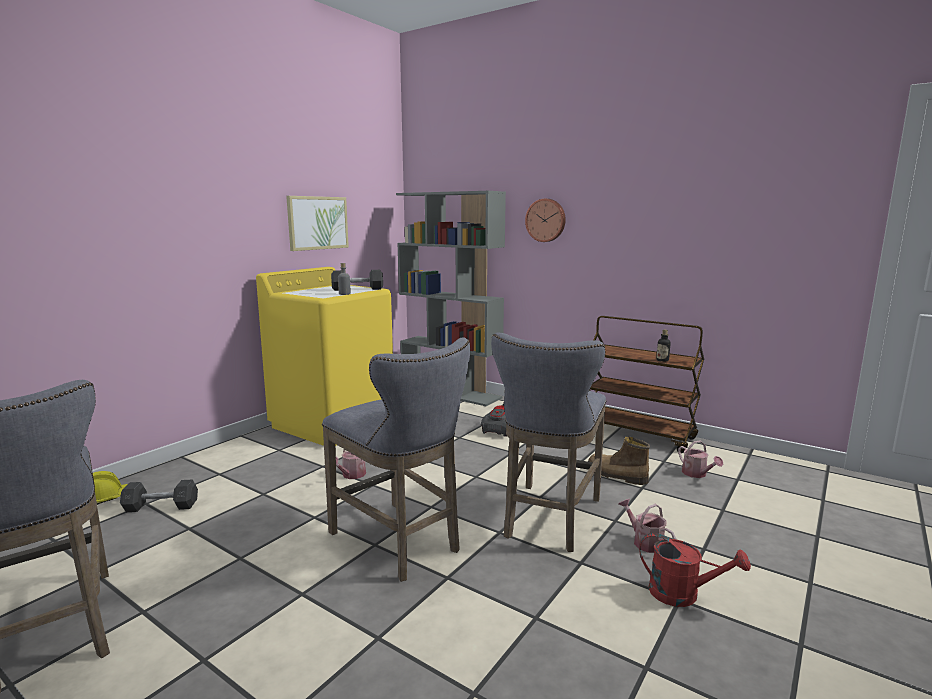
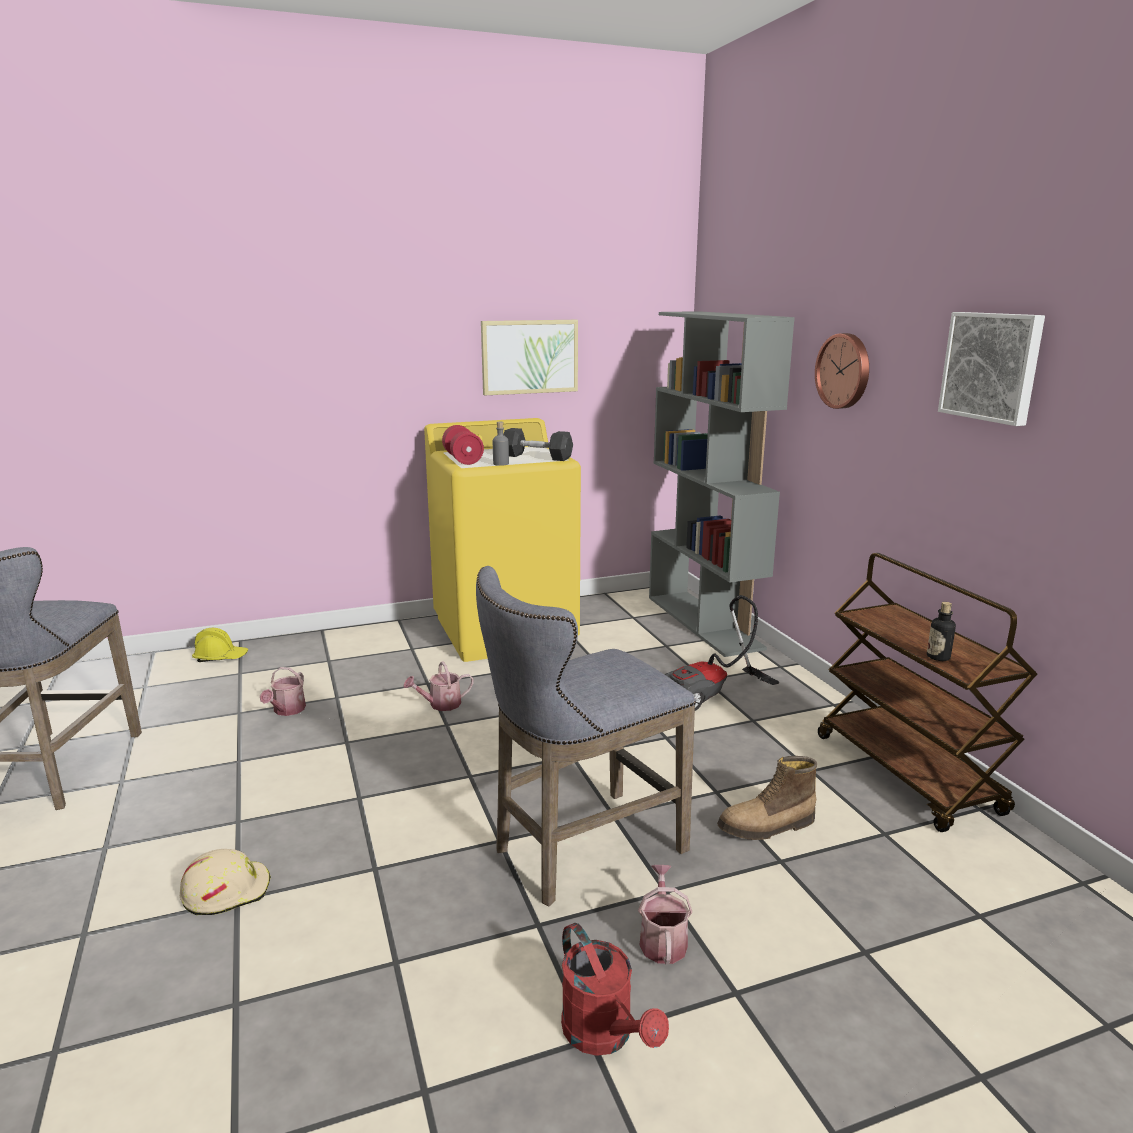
camera: 35 degrees right, 5 degrees up
grey dumbbell [120,479,198,512] -> none
grey stool [322,337,470,582] -> none
boot [588,437,650,485] -> boot turned 90 degrees counterclockwise [717,756,817,840]
watering can [678,440,723,478] -> watering can moved to [260,667,306,716]
none -> beige hard hat [180,849,271,915]
none -> red dumbbell [442,425,484,465]
none -> picture [938,312,1045,426]

